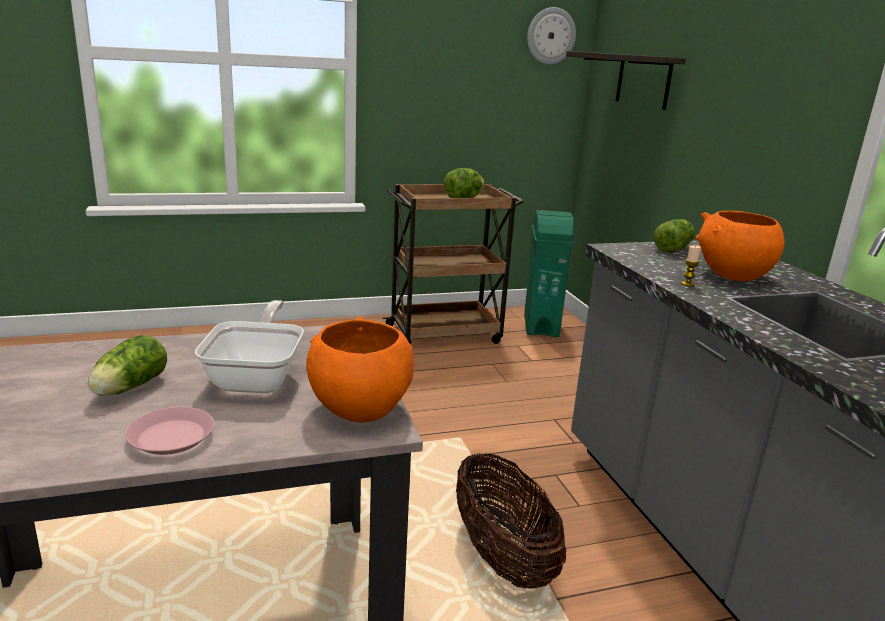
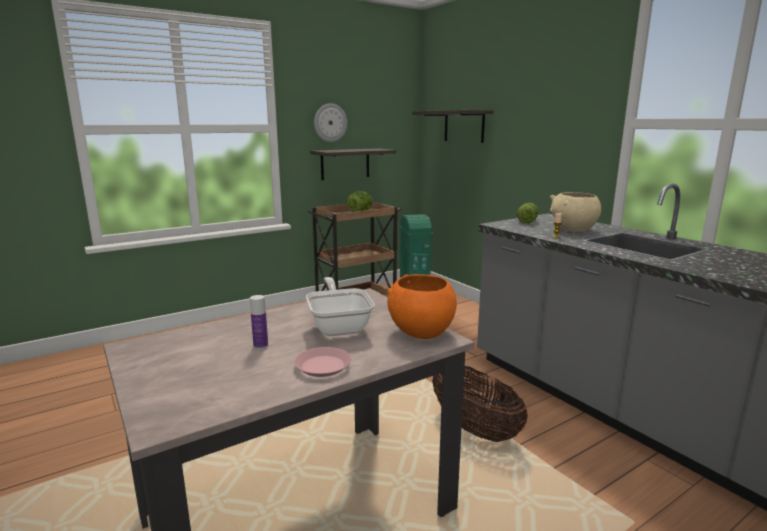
camera: 15 degrees left, 5 degrees down
lettuce [88,335,167,396] -> bottle [250,295,268,349]
wall clock [527,7,576,64] -> wall clock moved to [314,103,347,142]
orange bowl [696,211,785,281] -> beige bowl [550,192,601,232]
none -> shelf [310,148,396,180]

